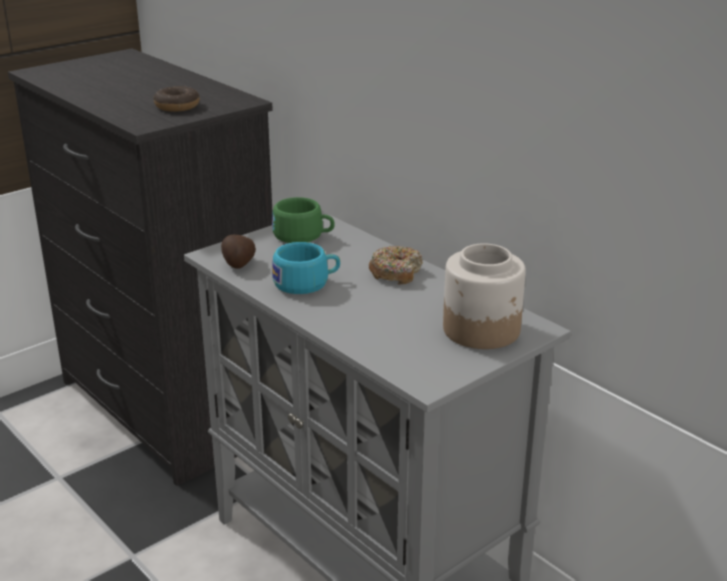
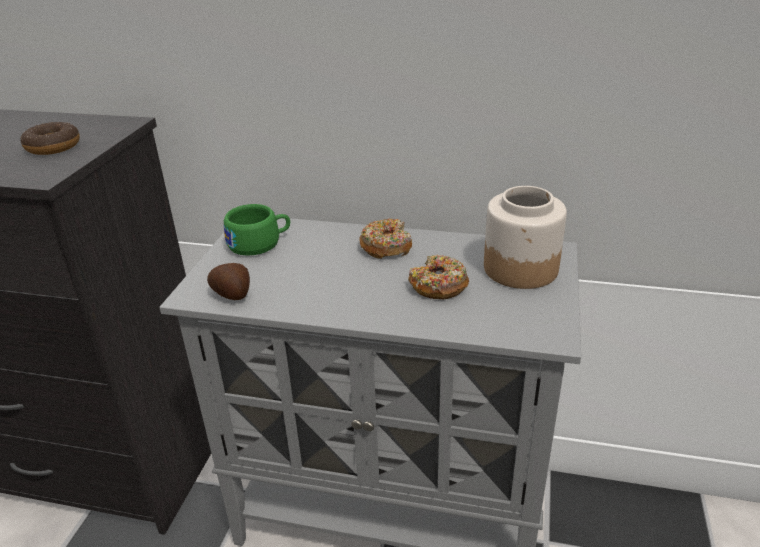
camera: 35 degrees left, 5 degrees up
turquoise cup [272,242,340,294] -> none
none -> donut [408,255,469,299]

